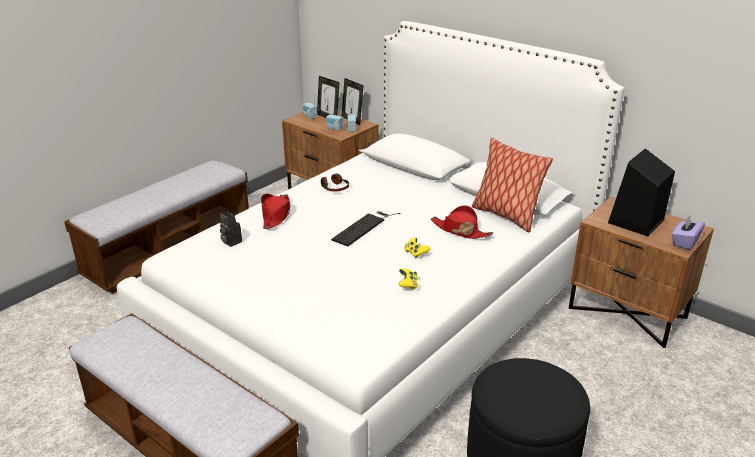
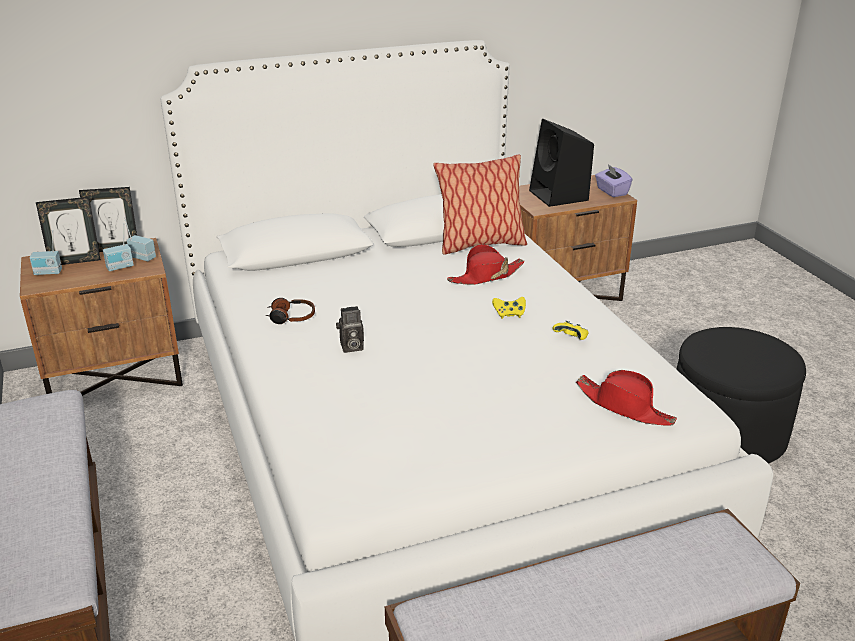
camera: 60 degrees left, 0 degrees up
camera [220,212,242,247] -> camera moved to [336,306,364,353]
red hat [261,194,290,229] -> red hat moved to [576,370,677,426]
keyboard [331,211,400,246] -> none

